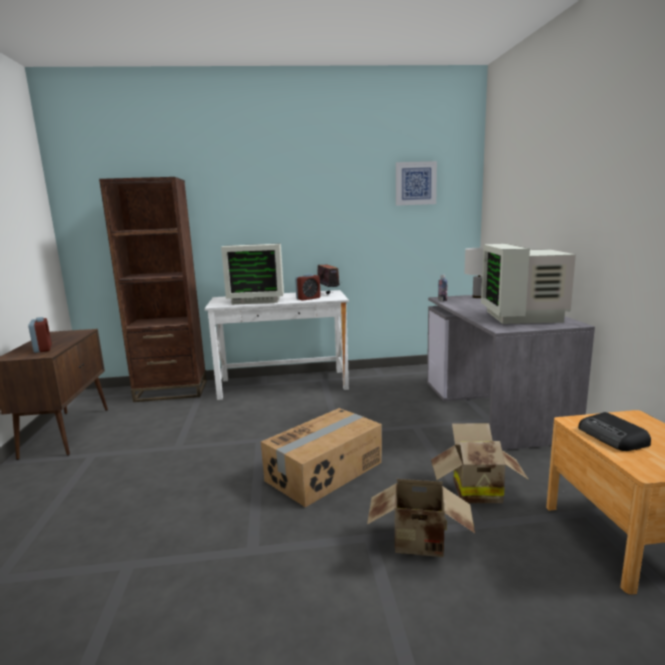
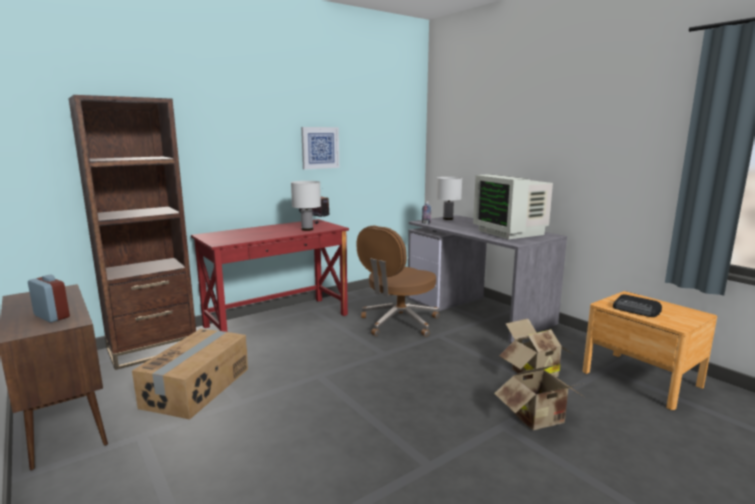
camera: 30 degrees left, 0 degrees up
white desk [205,290,349,400] -> red desk [191,219,349,332]
monitor [221,243,284,305] -> none
cardboard box [261,408,382,507] -> cardboard box moved to [132,329,248,420]
alarm clock [295,273,321,301] -> white table lamp [291,181,321,231]
picture [396,161,437,206] -> picture moved to [301,127,339,170]
none -> brown office chair [356,226,439,337]

